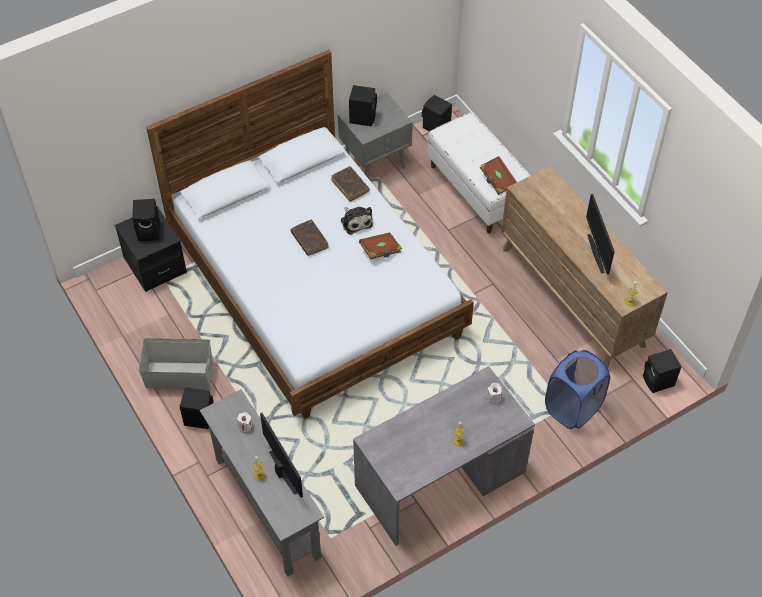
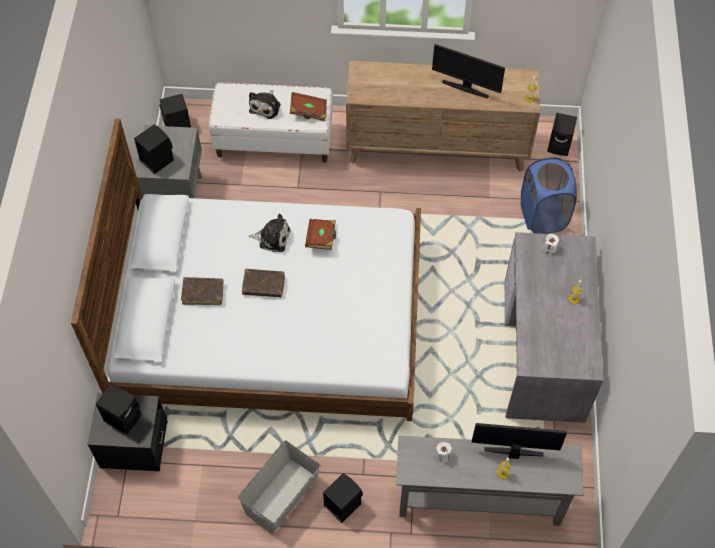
camera: 55 degrees left, 5 degrees up
brown book [331,166,369,202] -> brown book moved to [181,277,224,305]
none -> plush toy [249,90,281,119]

